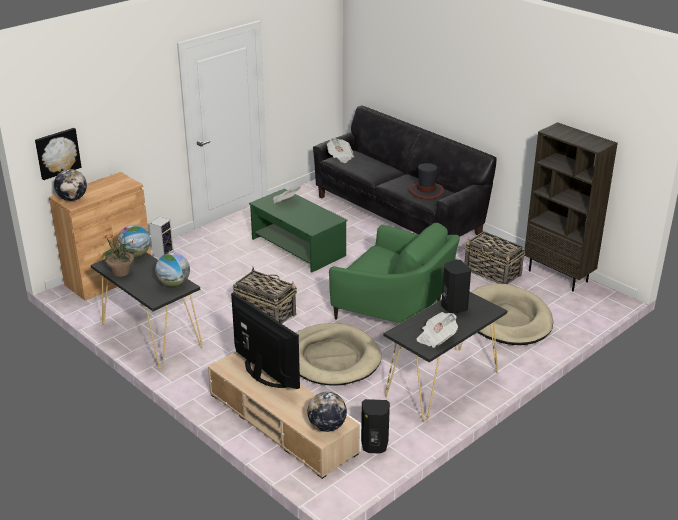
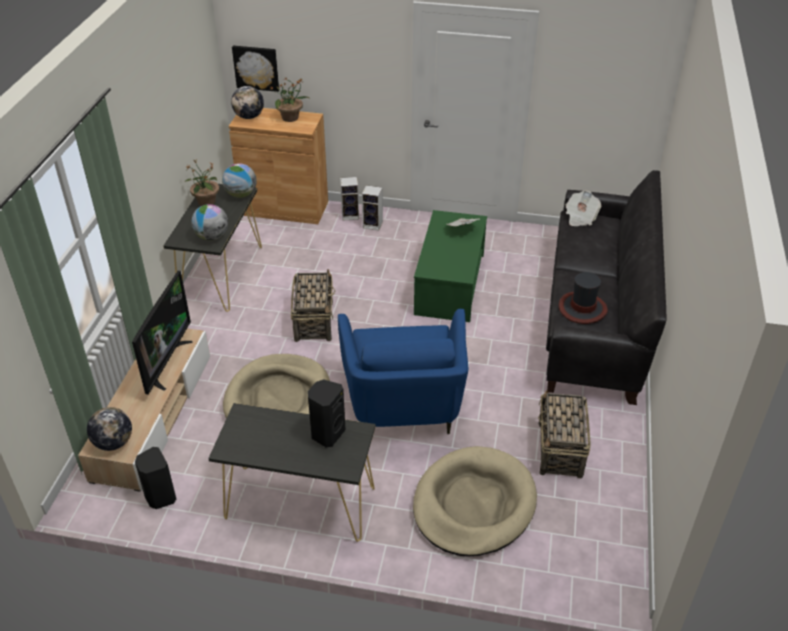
camera: 55 degrees right, 10 degrees up
green armchair [329,223,460,323] -> blue armchair [338,309,468,434]
newspaper [417,312,458,348] -> none
brown bookcase [525,122,618,291] -> none
none -> potted plant [270,78,309,122]
none -> speaker [362,185,383,231]

